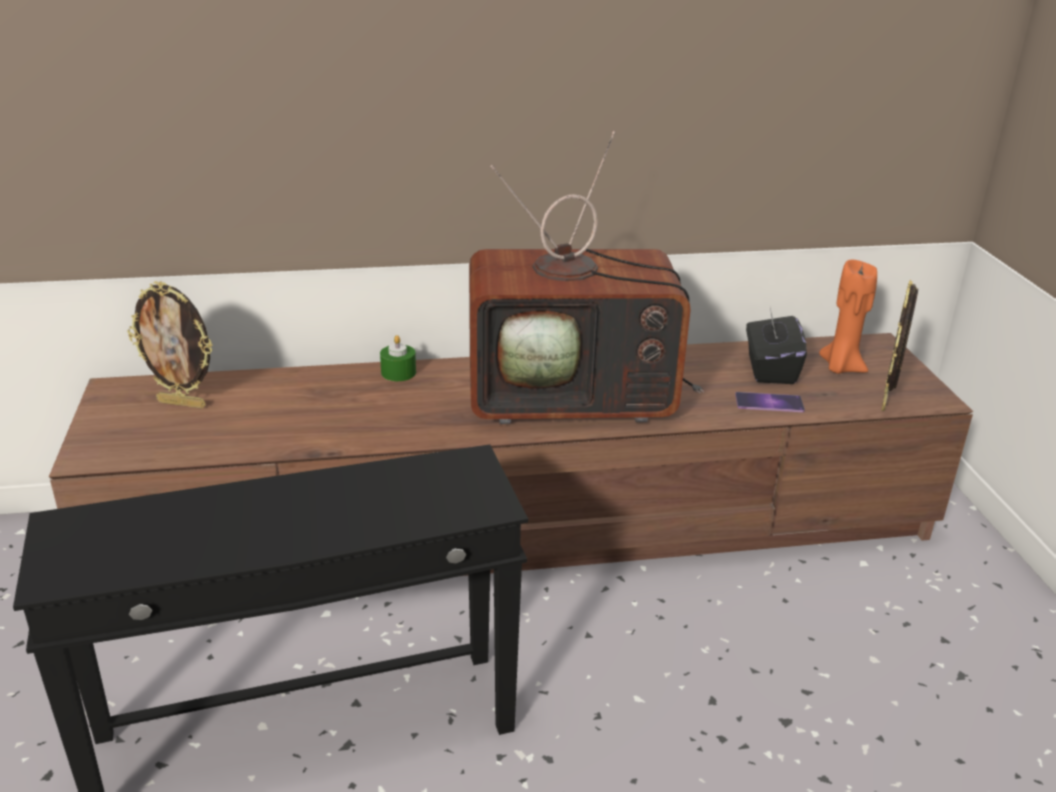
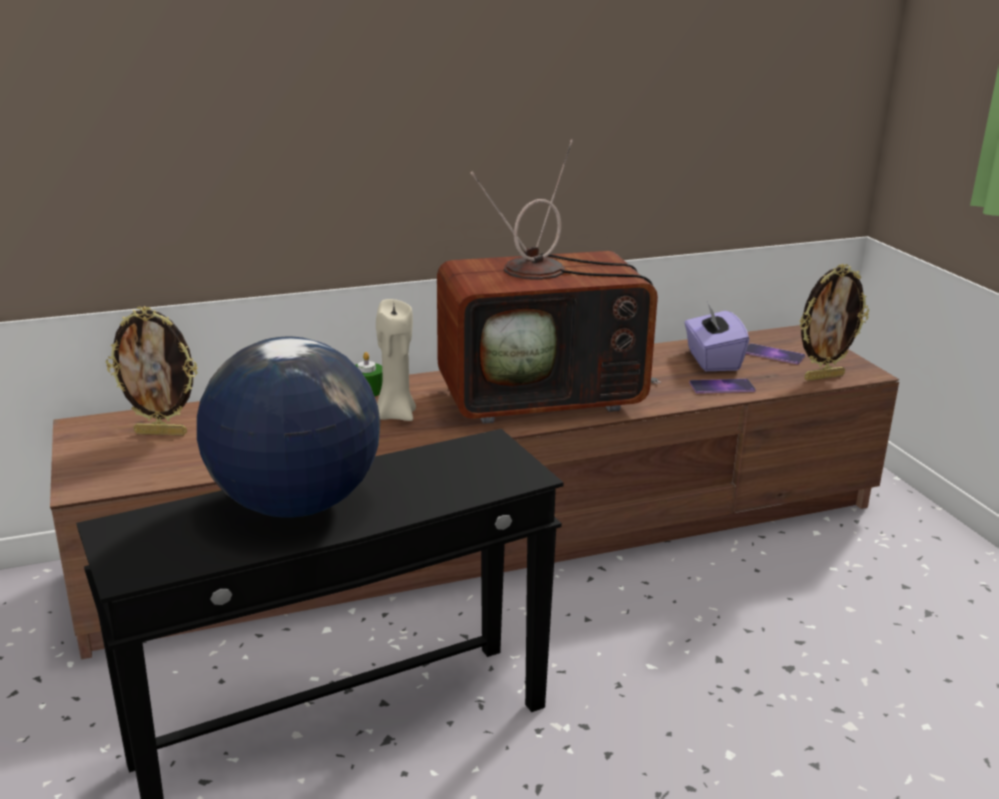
camera: 10 degrees left, 5 degrees down
black tissue box [746,308,807,384] -> purple tissue box [685,301,749,371]
orange candle [819,260,877,374] -> phone [746,343,805,364]
picture frame [881,280,918,411] -> picture frame turned 120 degrees counterclockwise [800,264,869,381]
none -> globe [197,337,380,518]
none -> beige candle [376,299,416,421]

